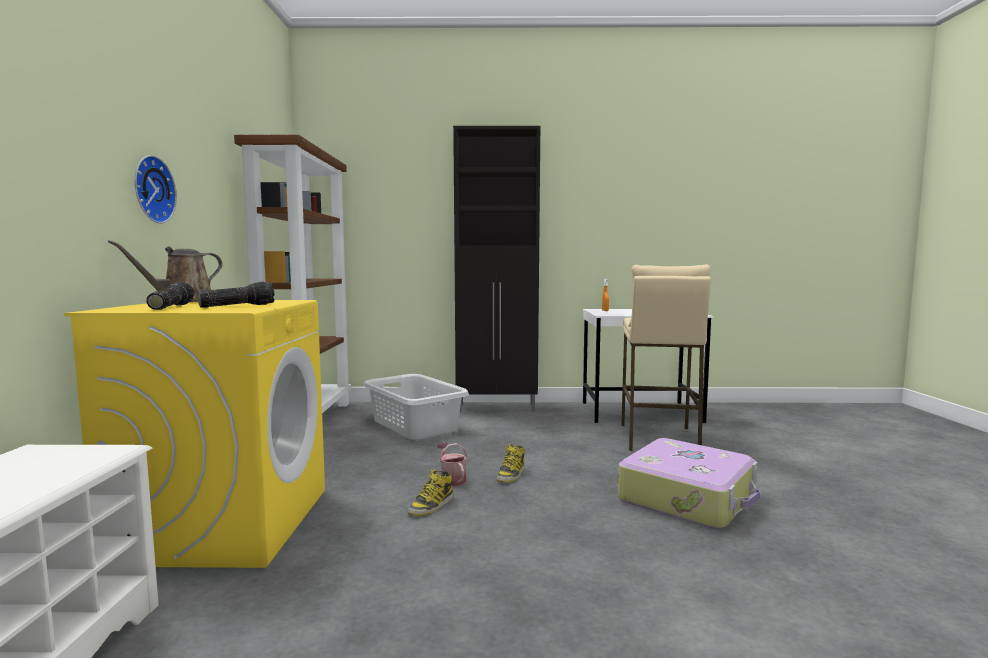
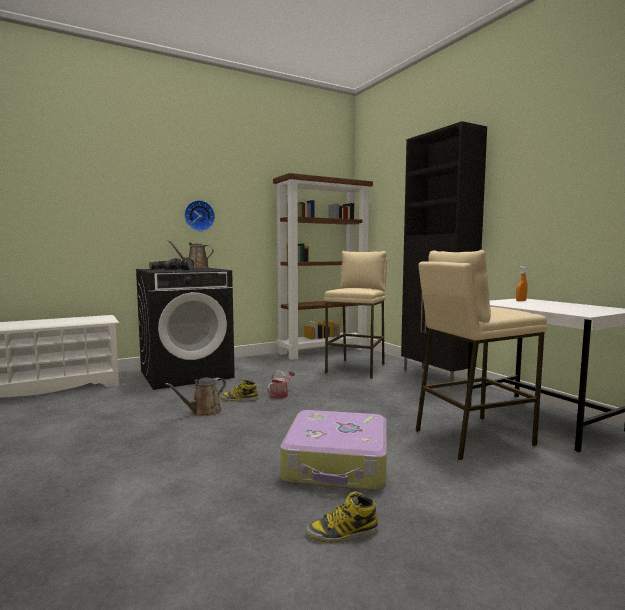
camera: 60 degrees right, 0 degrees up
yellow washing machine [64,300,325,568] -> black washing machine [136,268,235,390]
grey laundry basket [363,374,469,440] -> beige stool [324,251,387,379]
boot [496,444,525,483] -> boot moved to [306,491,378,543]
none -> brown watering can [165,378,226,416]

